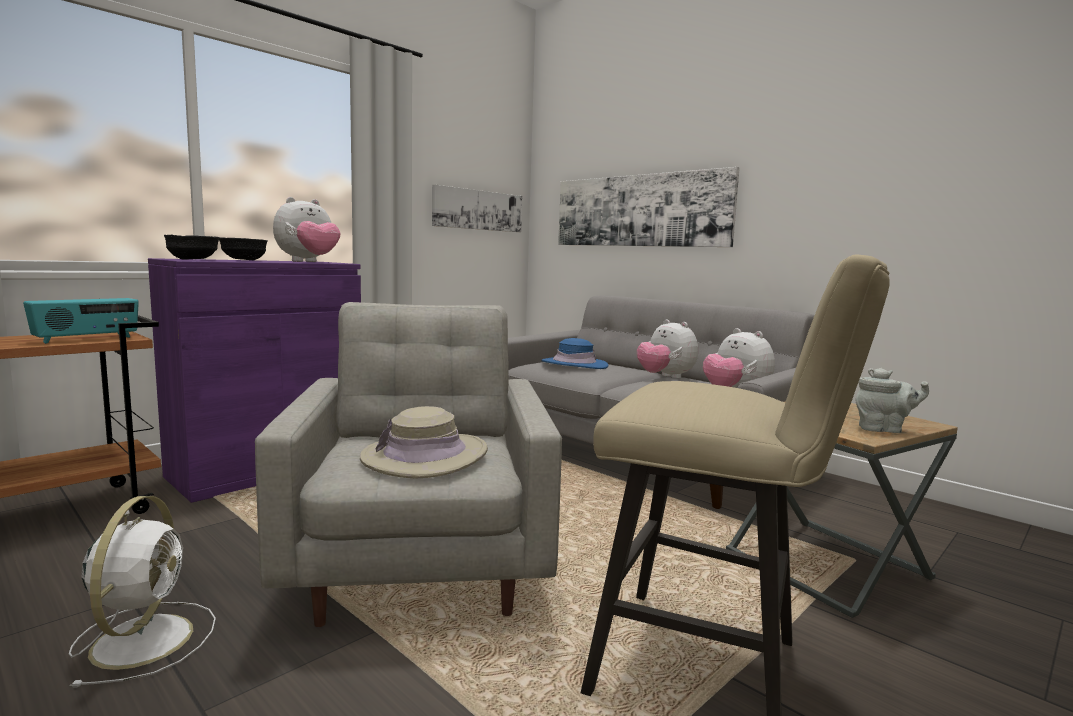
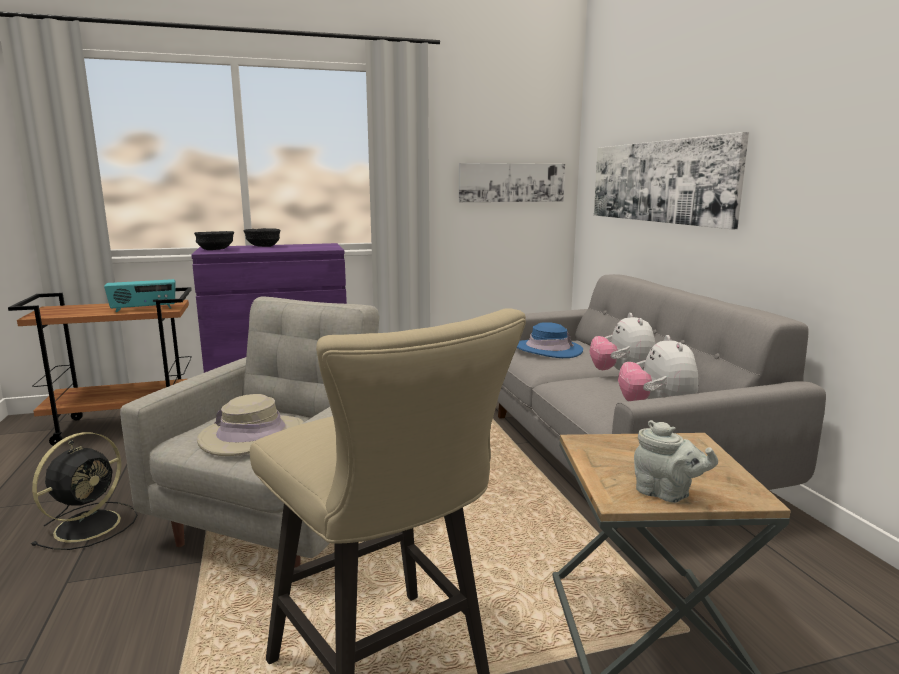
camera: 30 degrees right, 5 degrees up
white fan [69,496,216,688] -> black fan [31,432,137,550]
plush toy [273,197,341,262] -> none

